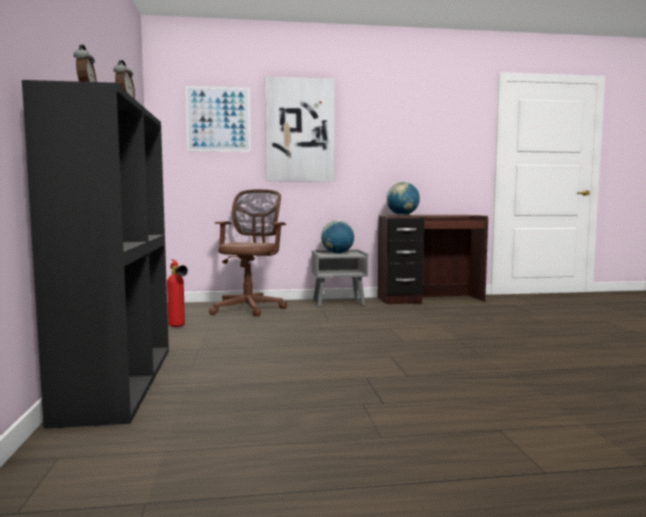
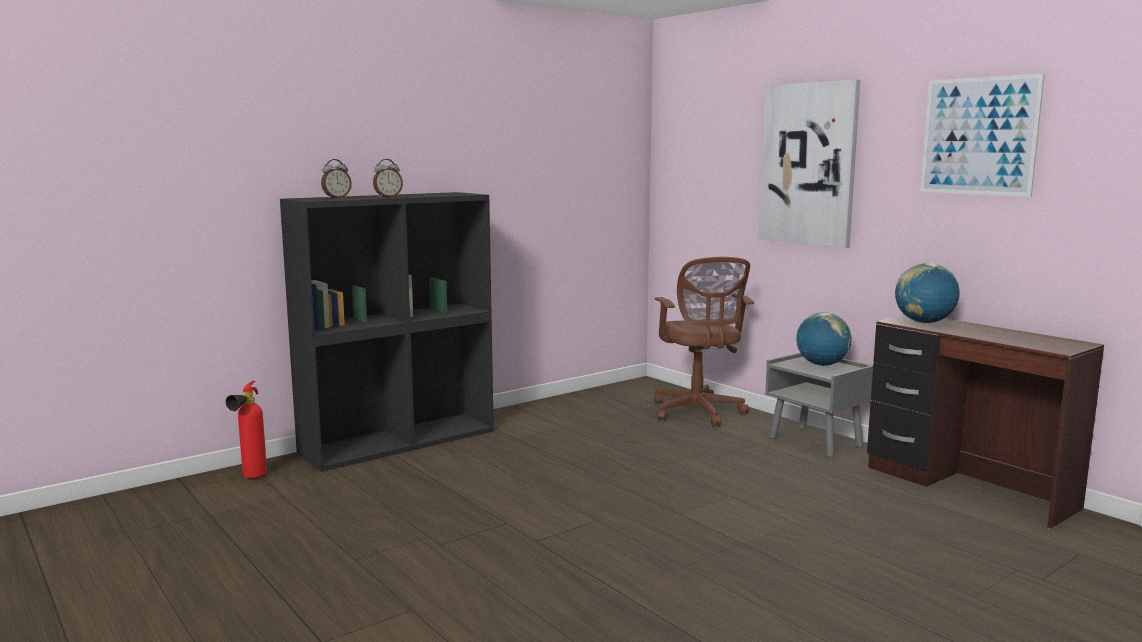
camera: 60 degrees right, 5 degrees up
fire extinguisher [167,259,188,327] -> fire extinguisher moved to [226,381,267,479]
picture [185,86,251,152] -> picture moved to [920,74,1045,197]
brown office chair [209,189,287,317] -> brown office chair turned 90 degrees clockwise [654,257,754,427]

